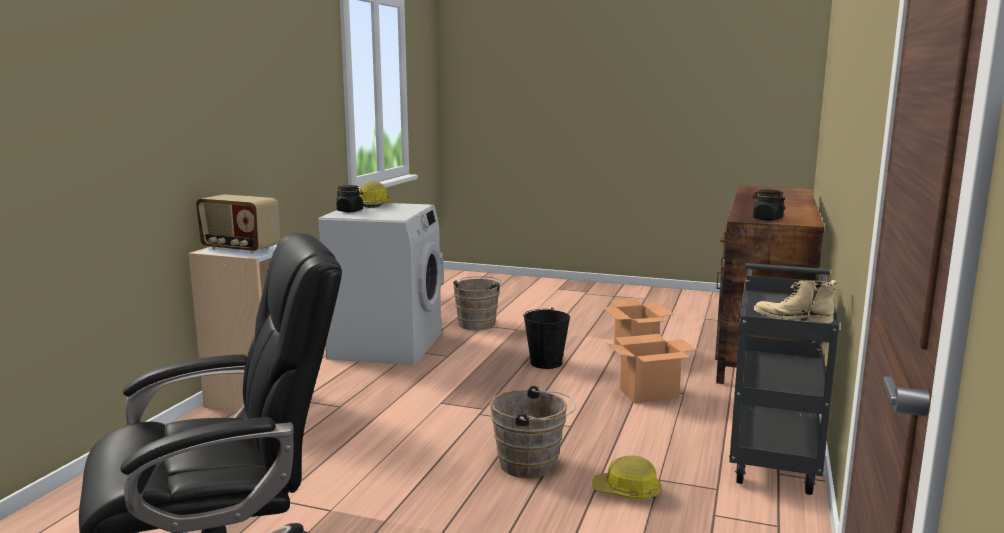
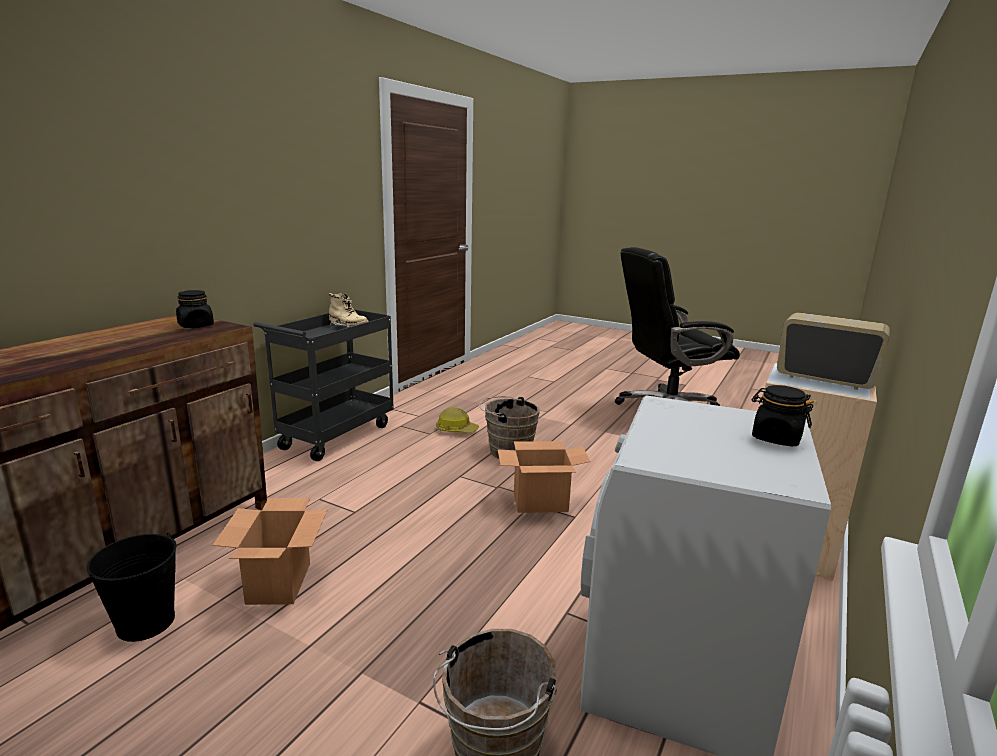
camera: 170 degrees left, 5 degrees up
hard hat [359,181,390,208] -> none
black bucket [523,308,570,369] -> black bucket moved to [87,532,177,642]
cardboard box [606,334,698,403] -> cardboard box moved to [498,441,590,513]

